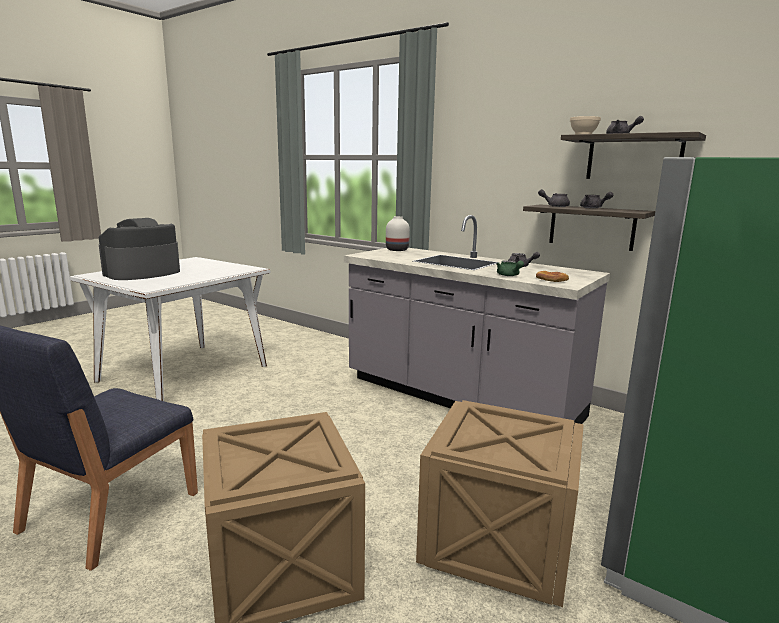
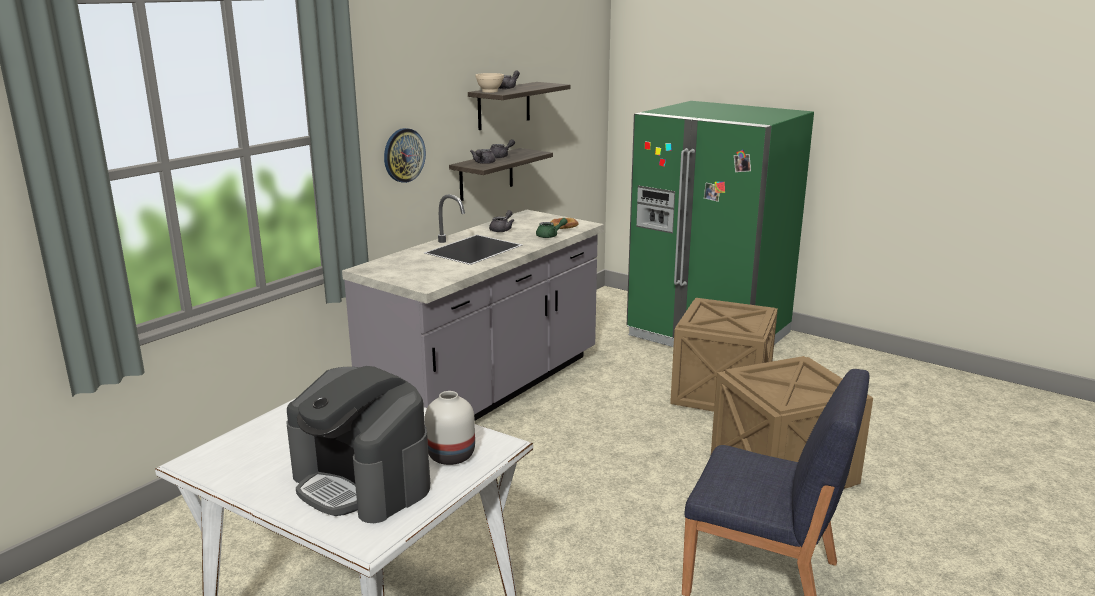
camera: 90 degrees left, 5 degrees up
white vase [386,216,410,251] -> white vase moved to [425,391,475,465]
none -> wall clock [384,128,426,183]

